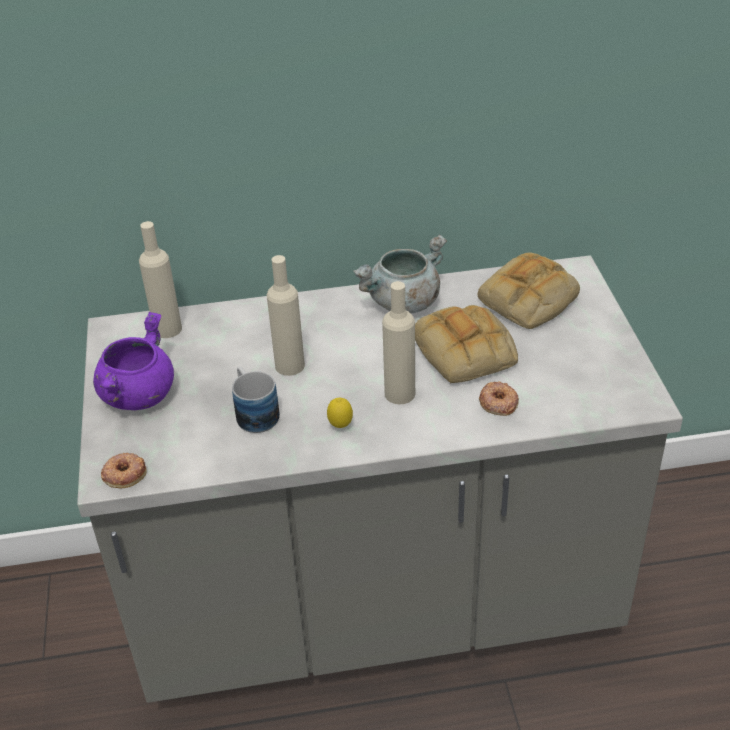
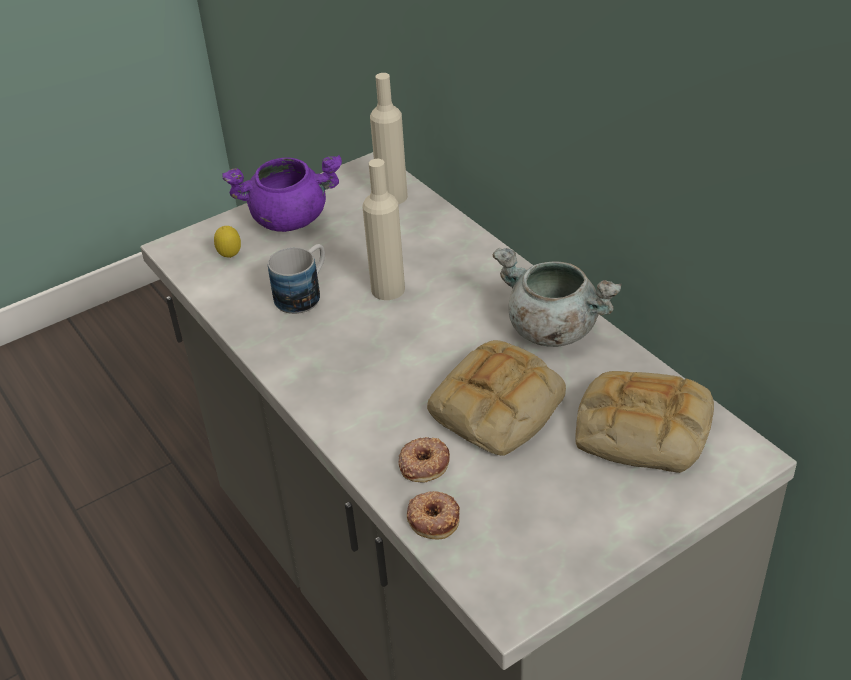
camera: 65 degrees right, 0 degrees up
donut [101,453,147,488] -> donut moved to [407,491,460,539]
lemon [327,398,353,428] -> lemon moved to [214,226,241,258]
beige bottle [382,281,415,404] -> none

